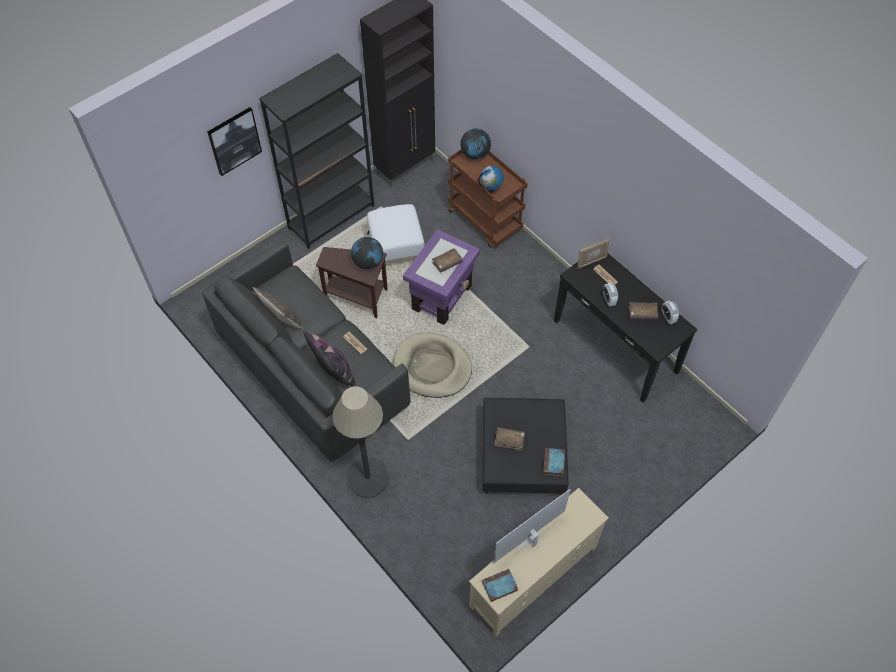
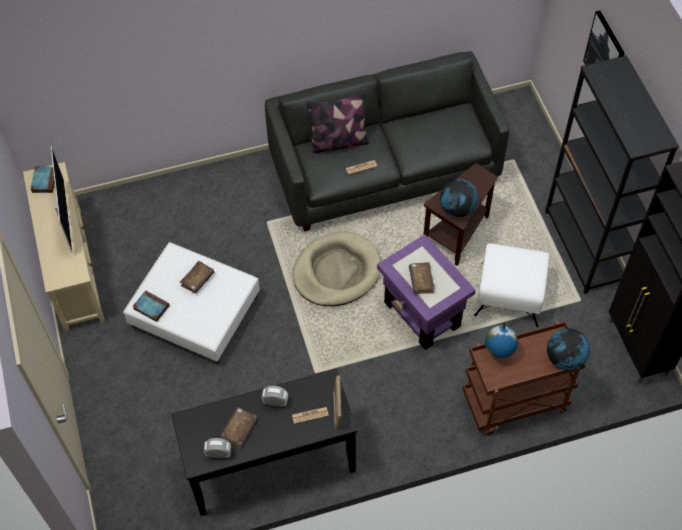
camera: 115 degrees right, 0 degrees up
pillow [253,287,304,329] -> none
floor lamp [332,386,390,498] -> none
black ottoman [483,398,569,495] -> white ottoman [123,242,260,364]

